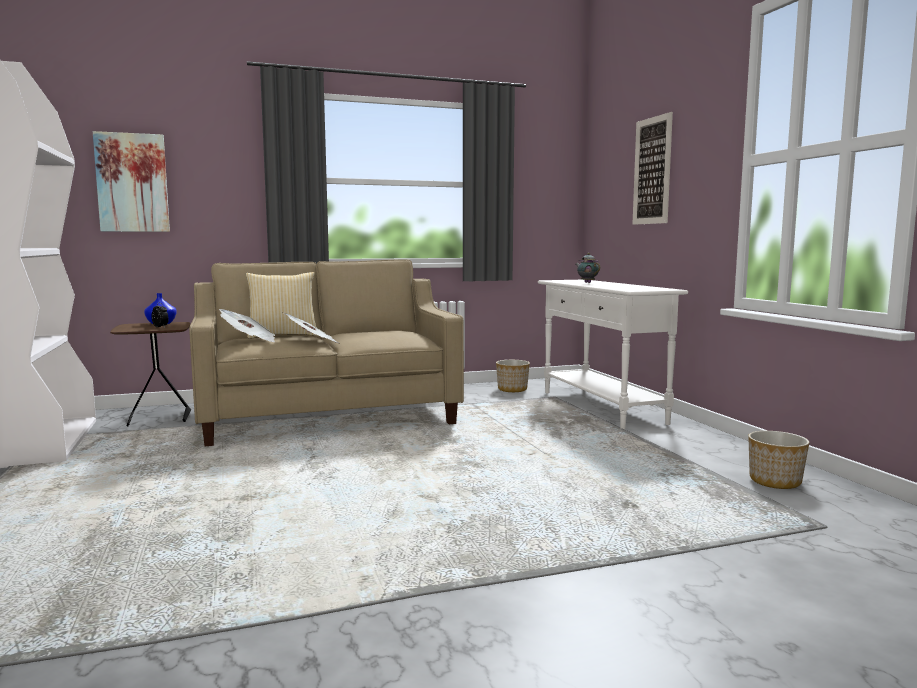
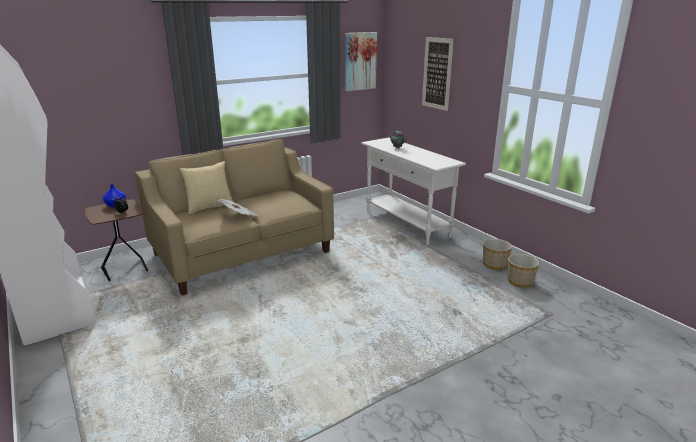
camera: 15 degrees left, 15 degrees up
picture [93,131,170,232] -> picture moved to [345,32,377,91]
newspaper [219,309,275,342] -> none
planter [496,360,530,392] -> planter moved to [483,239,512,270]

